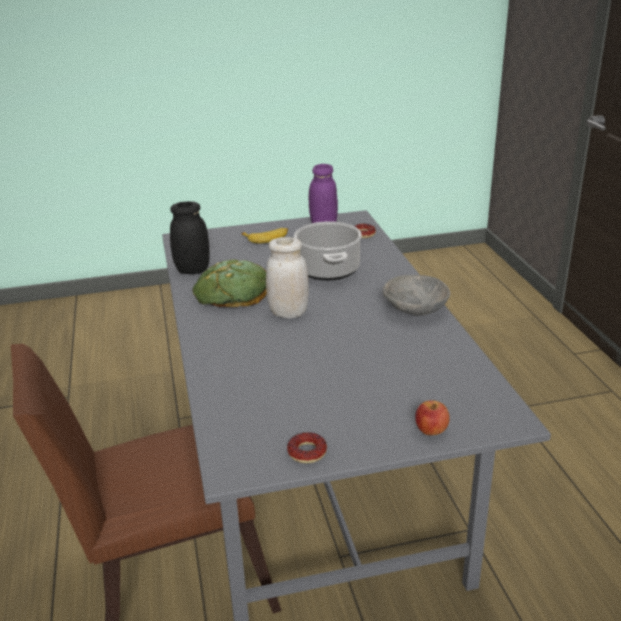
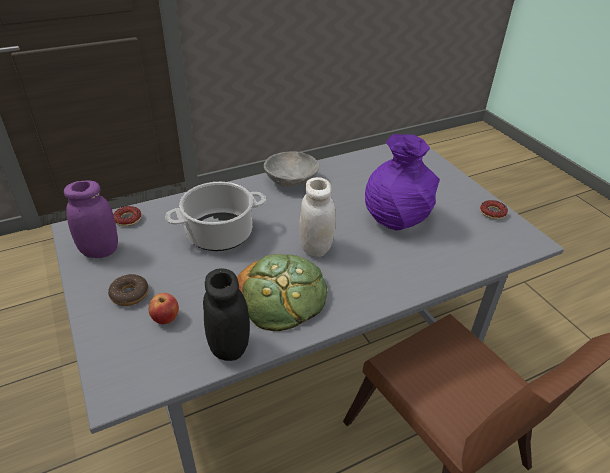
camera: 105 degrees left, 10 degrees up
banana [242,228,288,243] -> donut [108,274,149,306]
apple [415,400,450,435] -> apple moved to [149,293,179,324]
none -> purple vase [365,134,440,231]

